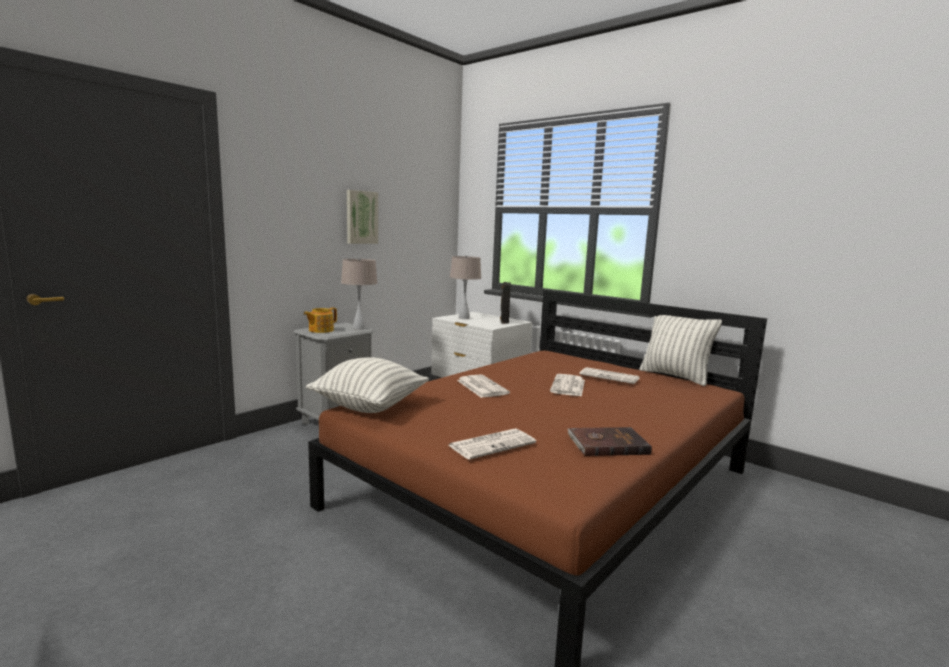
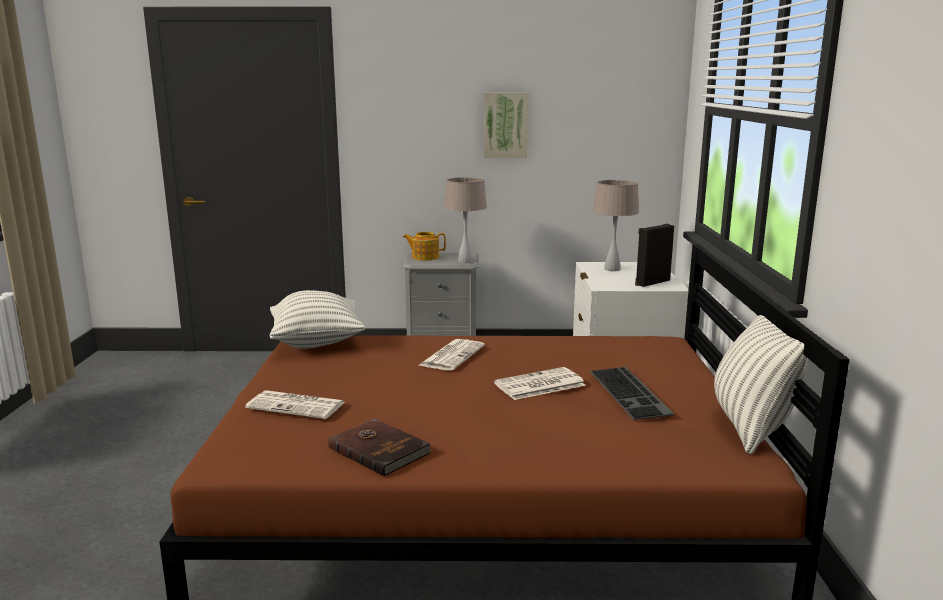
camera: 50 degrees right, 5 degrees up
newspaper [579,367,640,384] -> keyboard [590,367,674,420]

